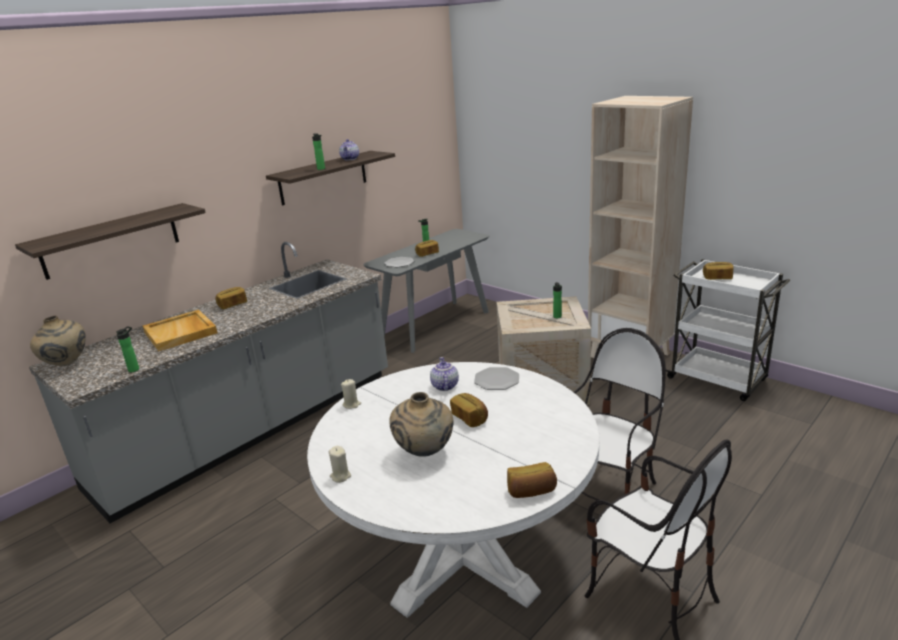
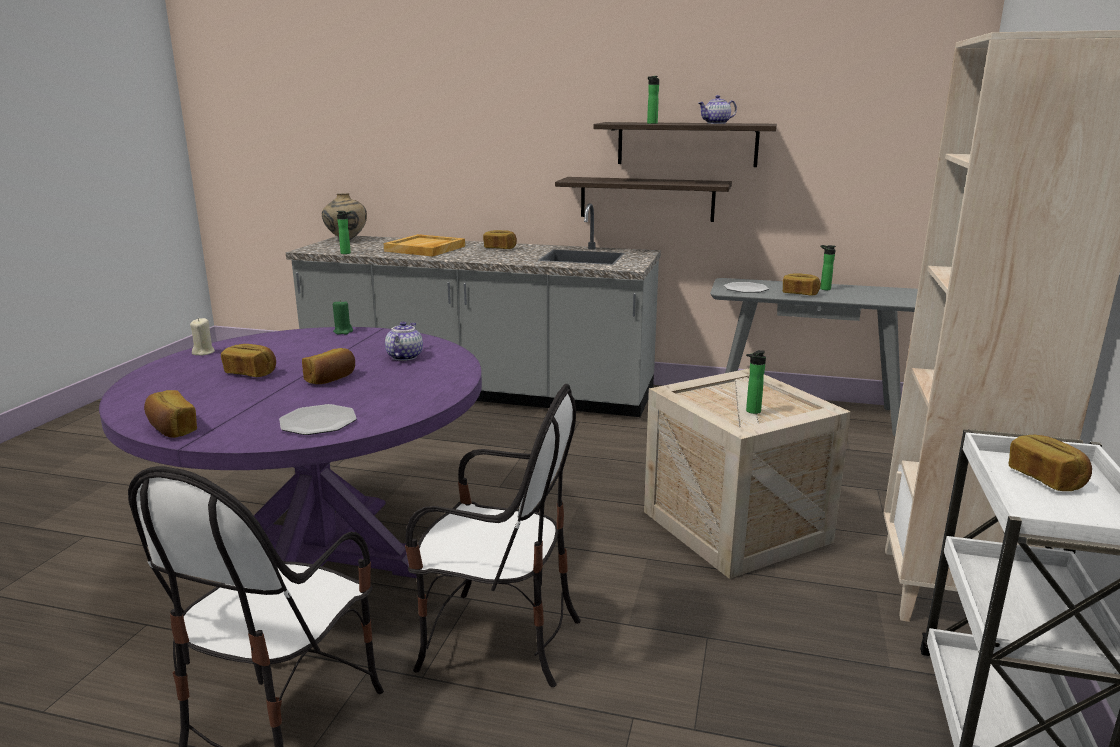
camera: 60 degrees right, 5 degrees down
shelf [15,203,206,280] -> shelf moved to [555,177,732,222]
white dining table [307,362,599,618] -> purple dining table [99,327,482,578]
beige candle [341,379,361,409] -> green candle [333,300,353,334]
beige vase [389,392,453,457] -> bread [221,344,276,377]
teapot [430,357,459,391] -> teapot turned 45 degrees counterclockwise [385,321,423,361]
plate [474,367,519,390] -> plate moved to [279,404,357,435]

